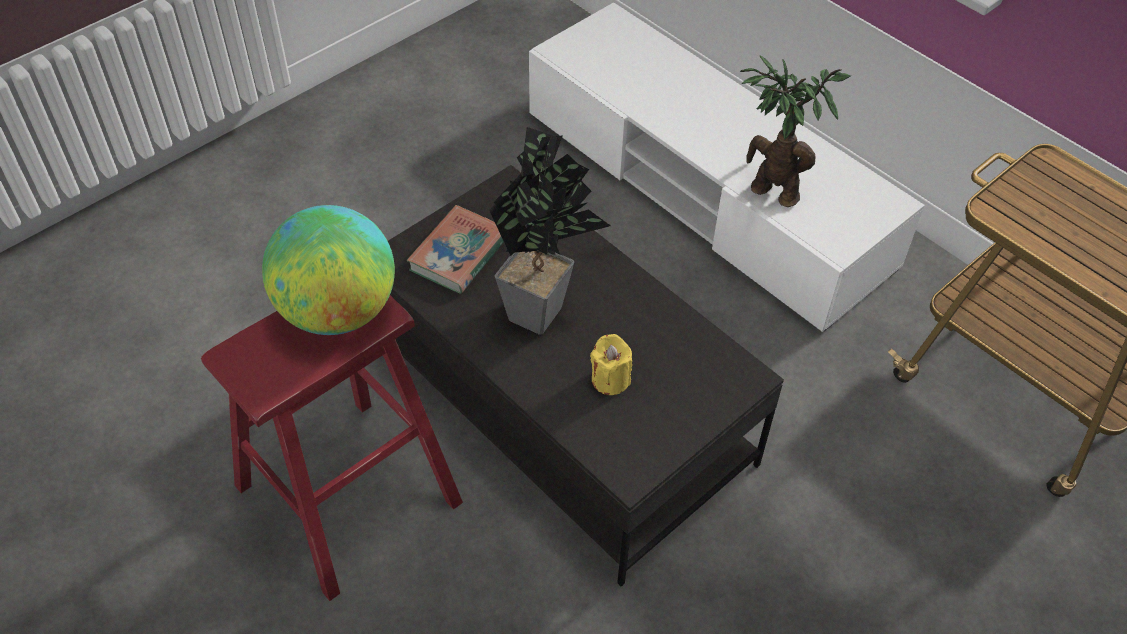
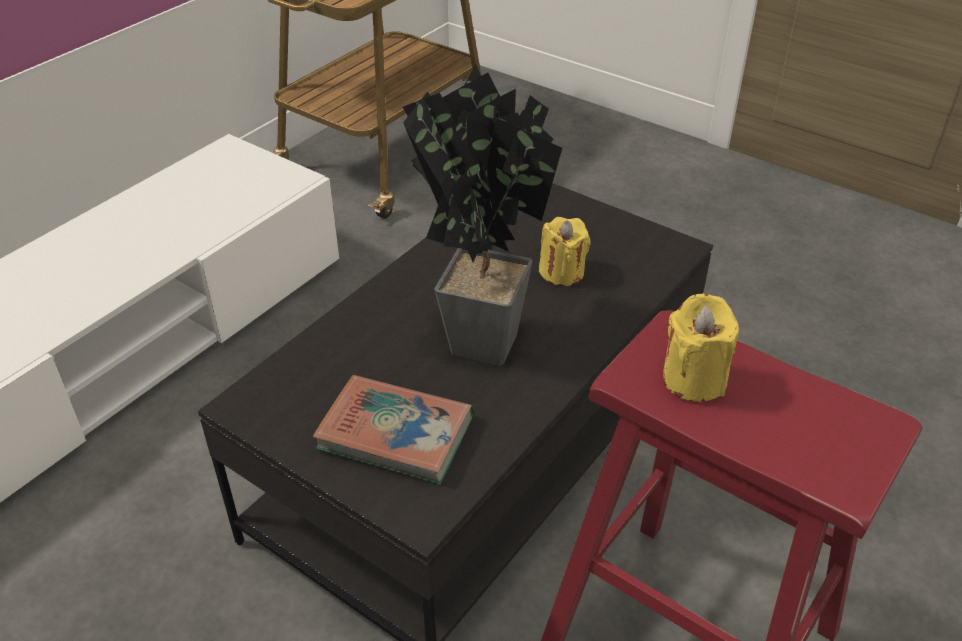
camera: 100 degrees left, 10 degrees down
globe [262,205,395,335] -> yellow candle [662,294,739,402]
potted plant [740,55,851,207] -> none

